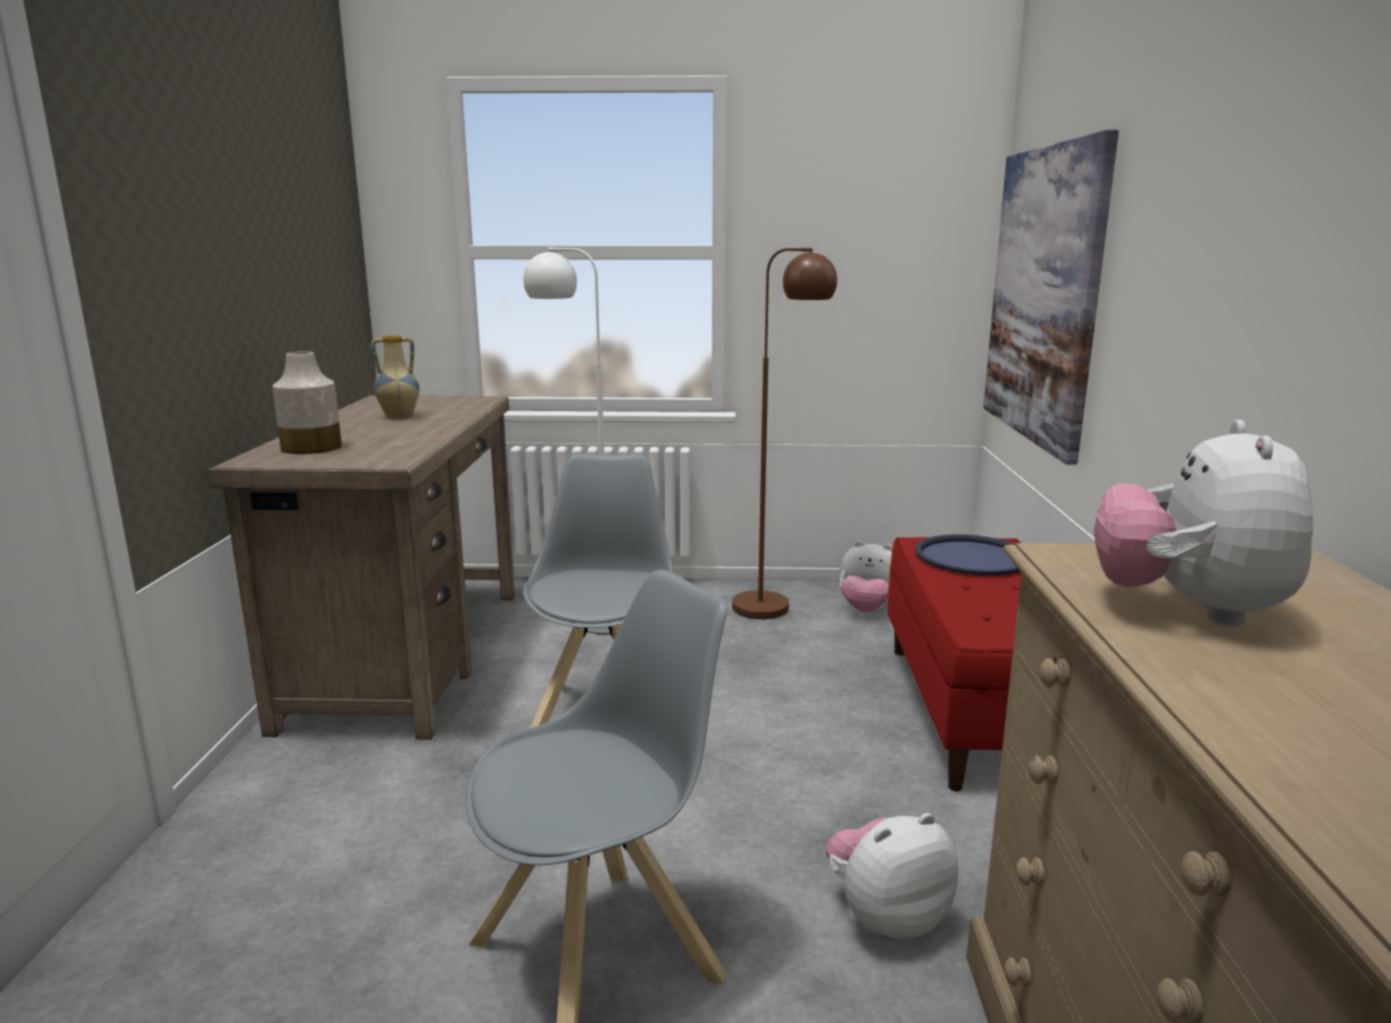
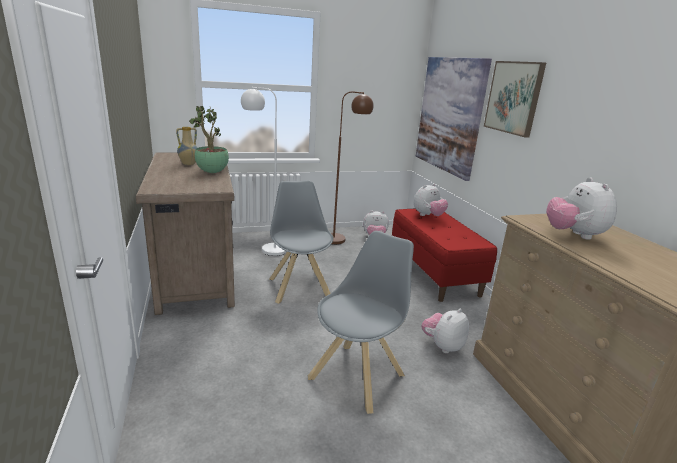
camera: 20 degrees left, 5 degrees up
beige vase [272,351,342,454] -> none
blue tray [915,534,1020,576] -> plush toy [414,184,448,216]
none -> potted plant [189,106,229,173]
none -> picture [484,61,546,138]

